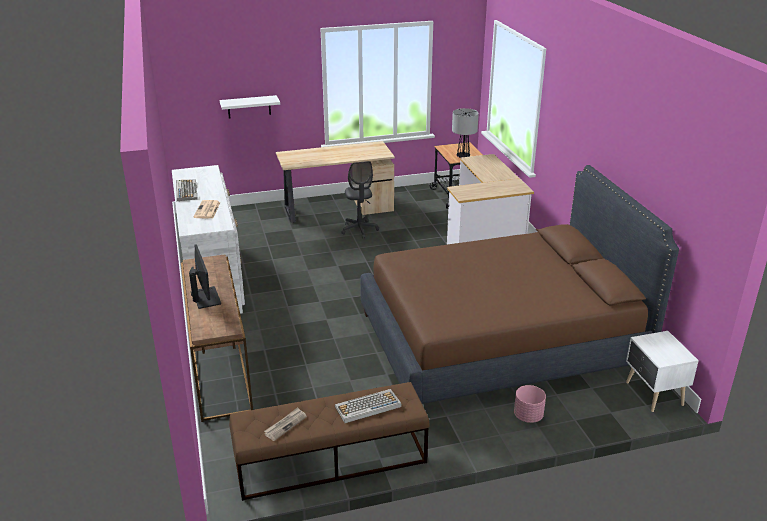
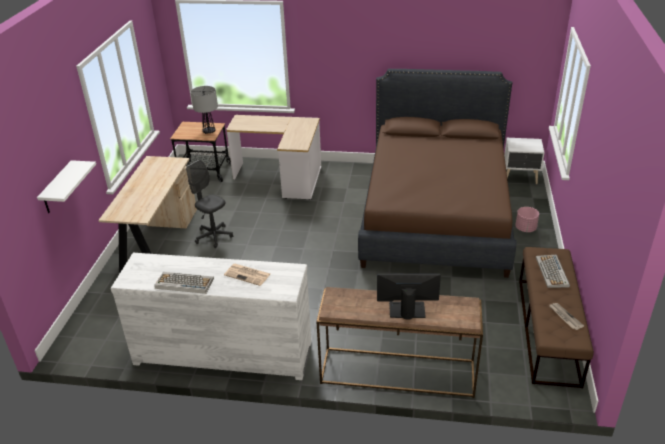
camera: 65 degrees left, 5 degrees up
grey office chair [341,161,379,239] -> grey office chair turned 150 degrees counterclockwise [186,160,233,248]

